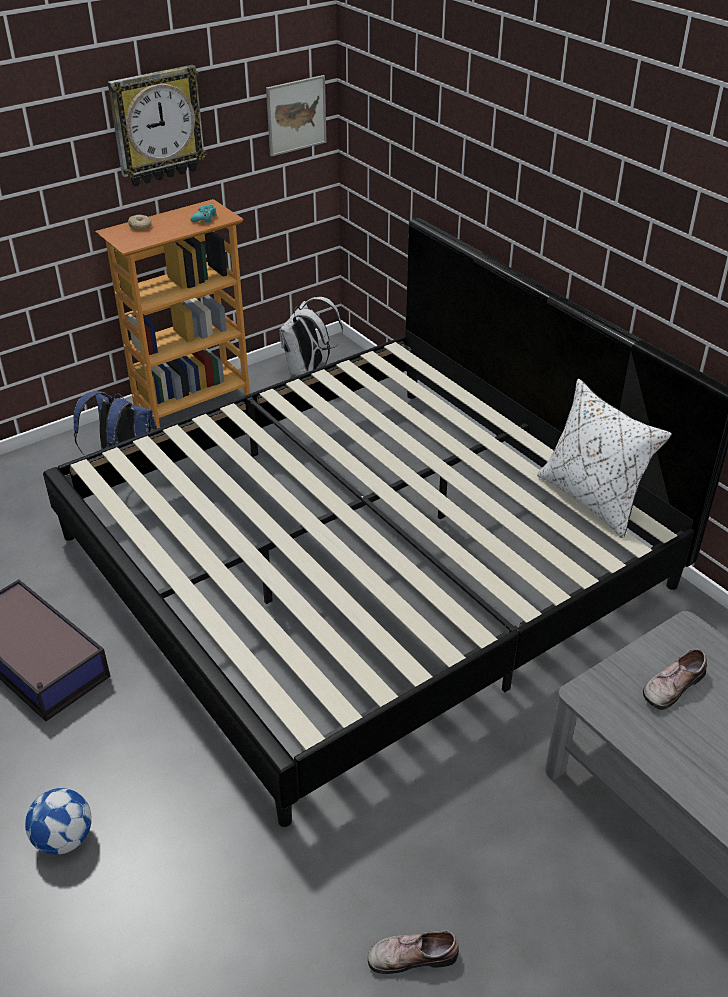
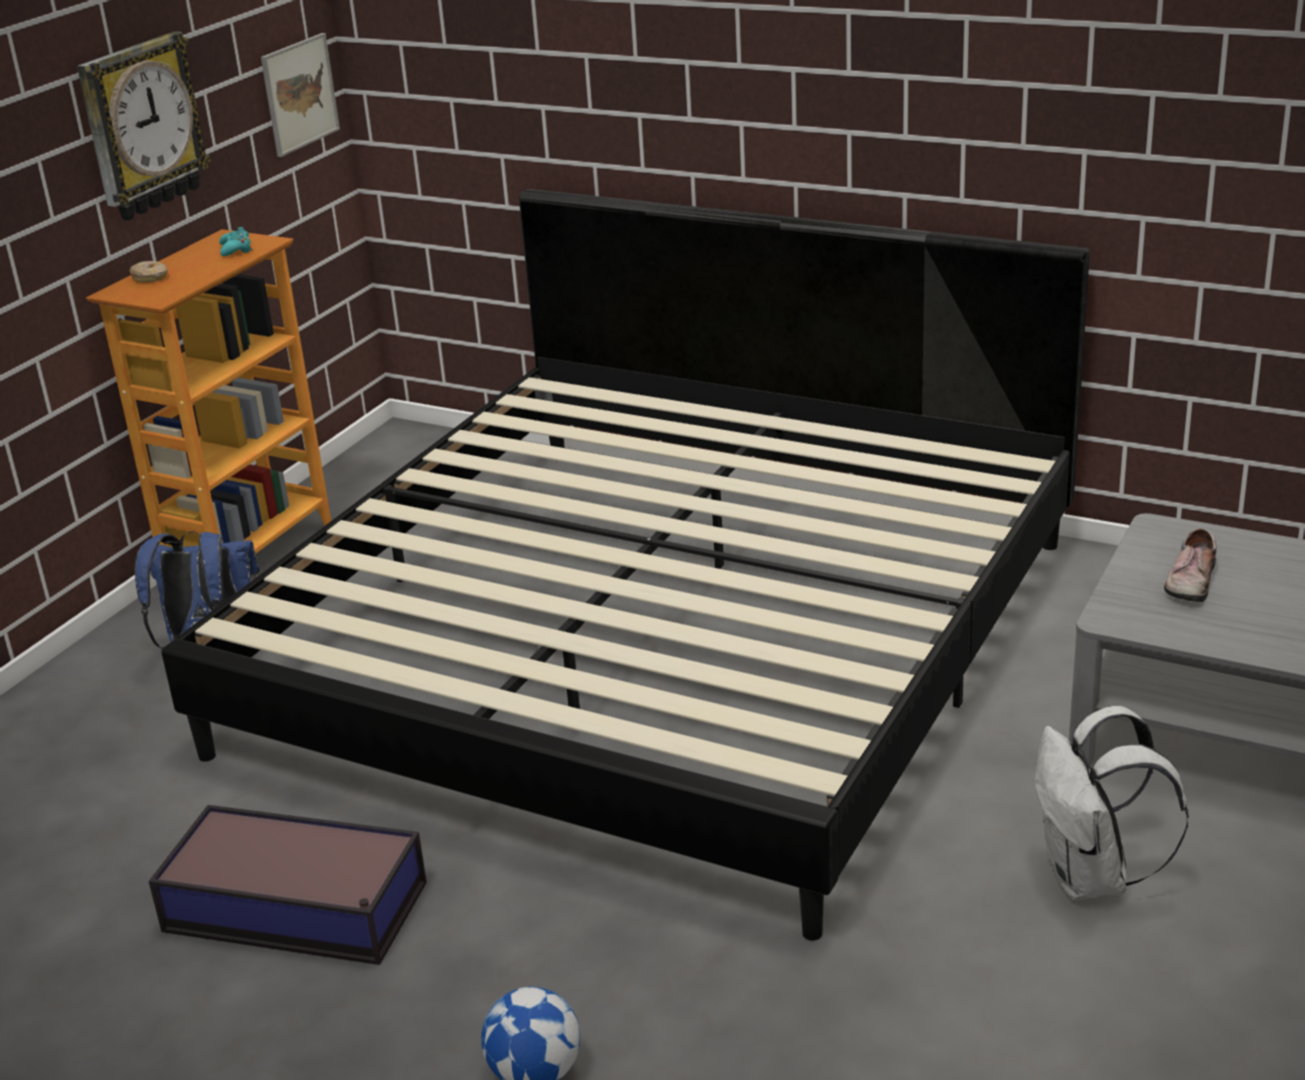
camera: 25 degrees left, 10 degrees down
white backpack [279,297,343,375] -> white backpack moved to [1035,706,1189,899]
shoe [368,930,459,974] -> none
white pillow [537,379,672,538] -> none

